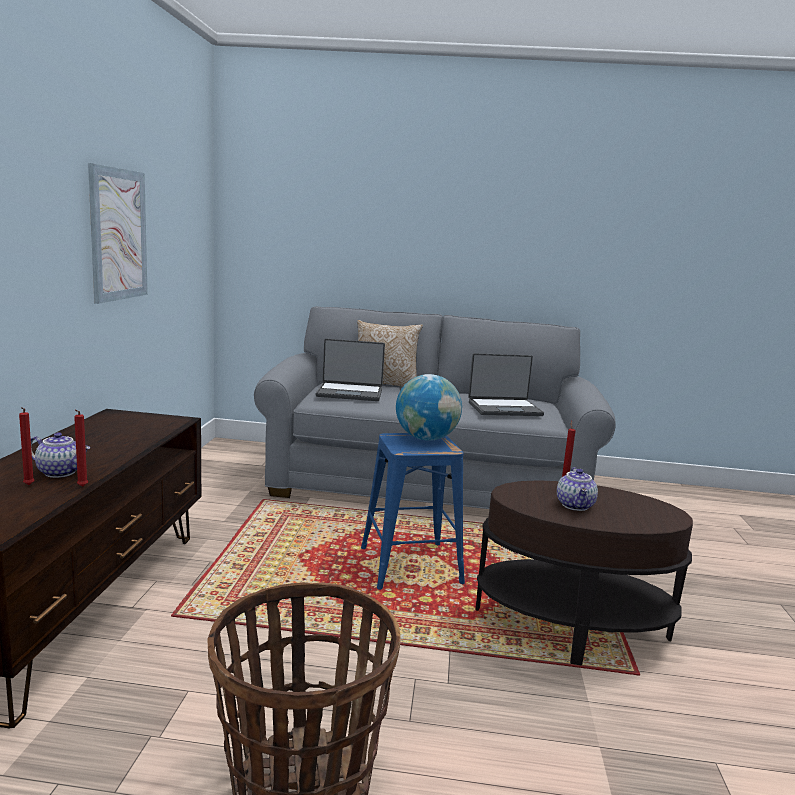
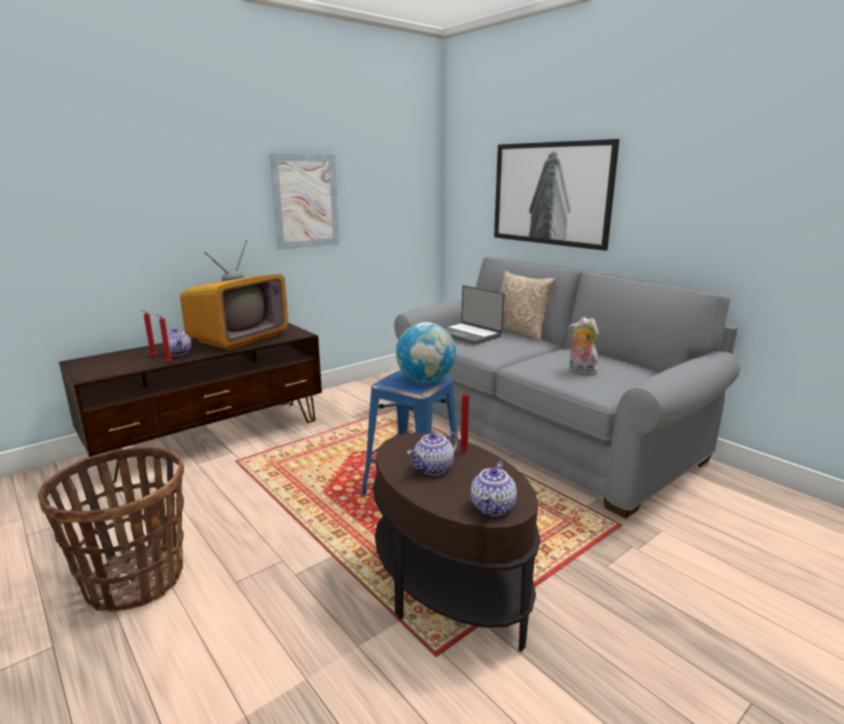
camera: 45 degrees right, 5 degrees up
laptop [468,353,544,416] -> plush toy [568,317,599,375]
none -> television [180,240,288,350]
none -> teapot [471,461,517,516]
none -> picture [494,139,620,251]

